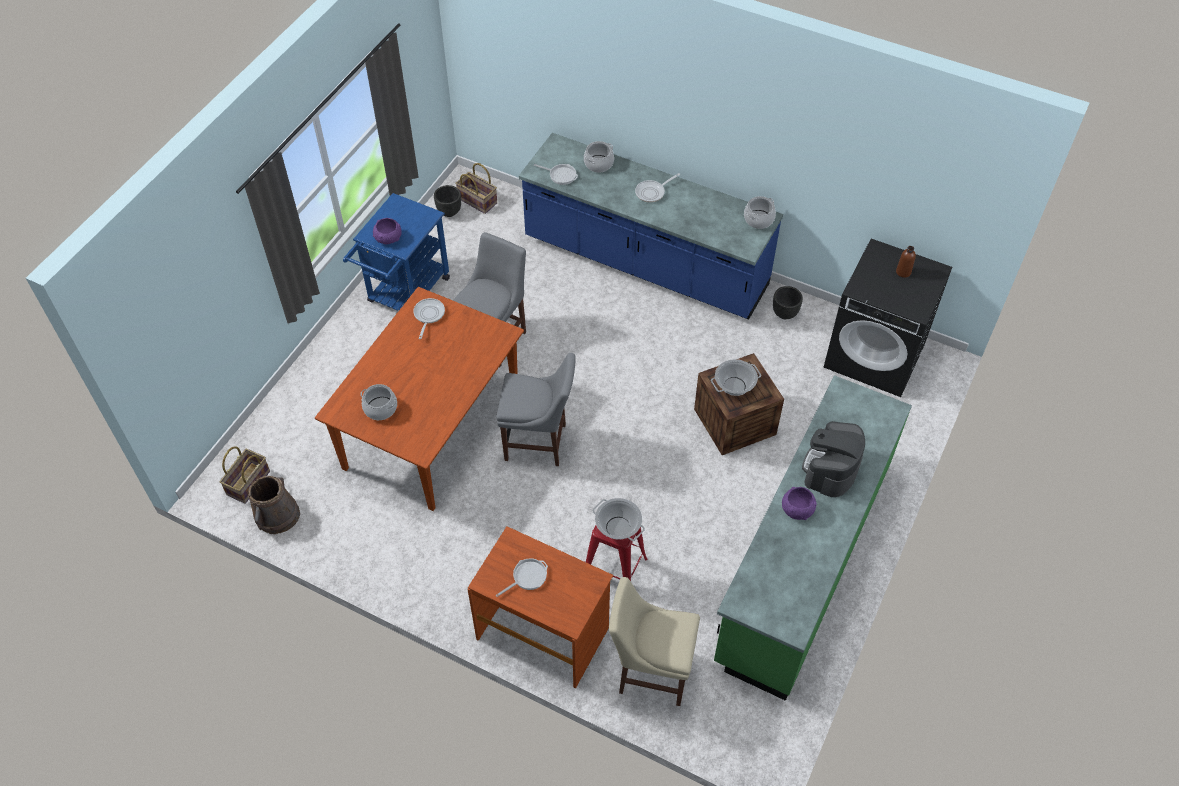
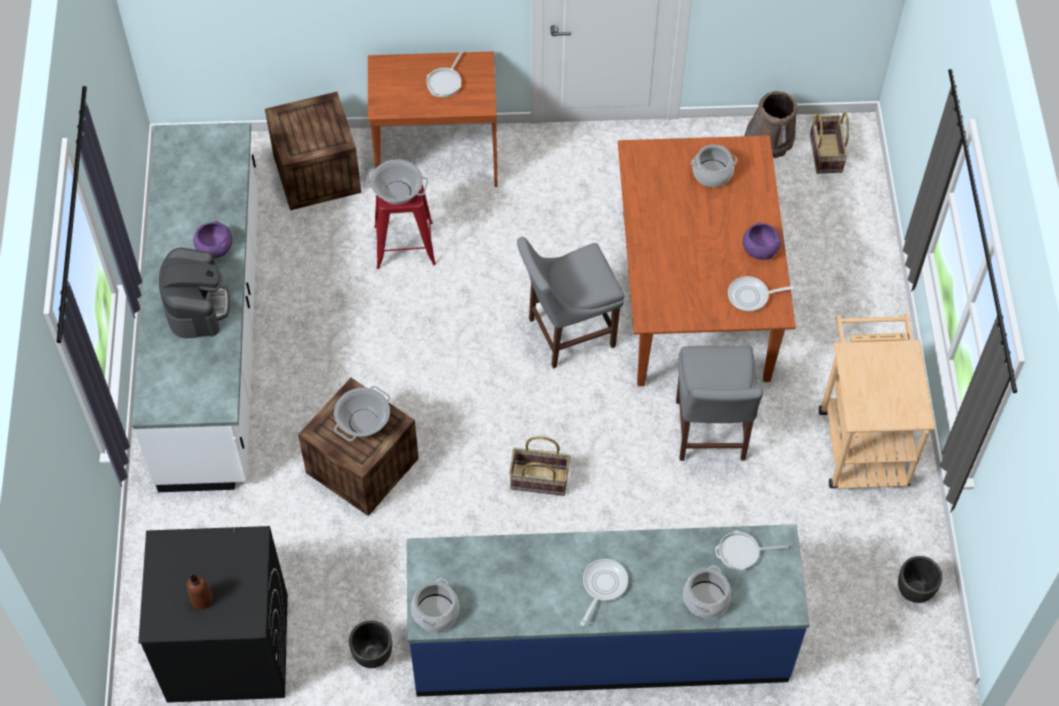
camera: 150 degrees right, 5 degrees up
blue cart [343,193,450,311] -> beige cart [819,313,935,489]
purple bowl [373,218,402,244] -> purple bowl moved to [742,222,781,260]
frying pan [413,298,445,339] -> frying pan turned 105 degrees clockwise [728,276,799,312]
basket [455,163,497,214] -> basket moved to [509,436,570,496]
beige chair [609,577,700,706] -> crate [265,92,361,210]
green counter [714,375,912,701] -> white counter [132,122,258,492]

